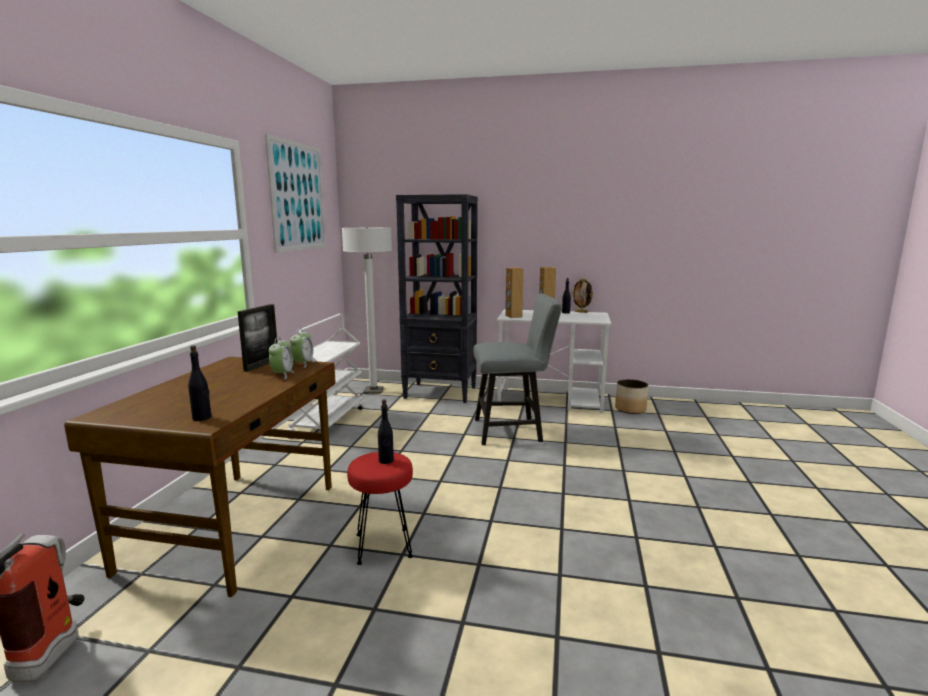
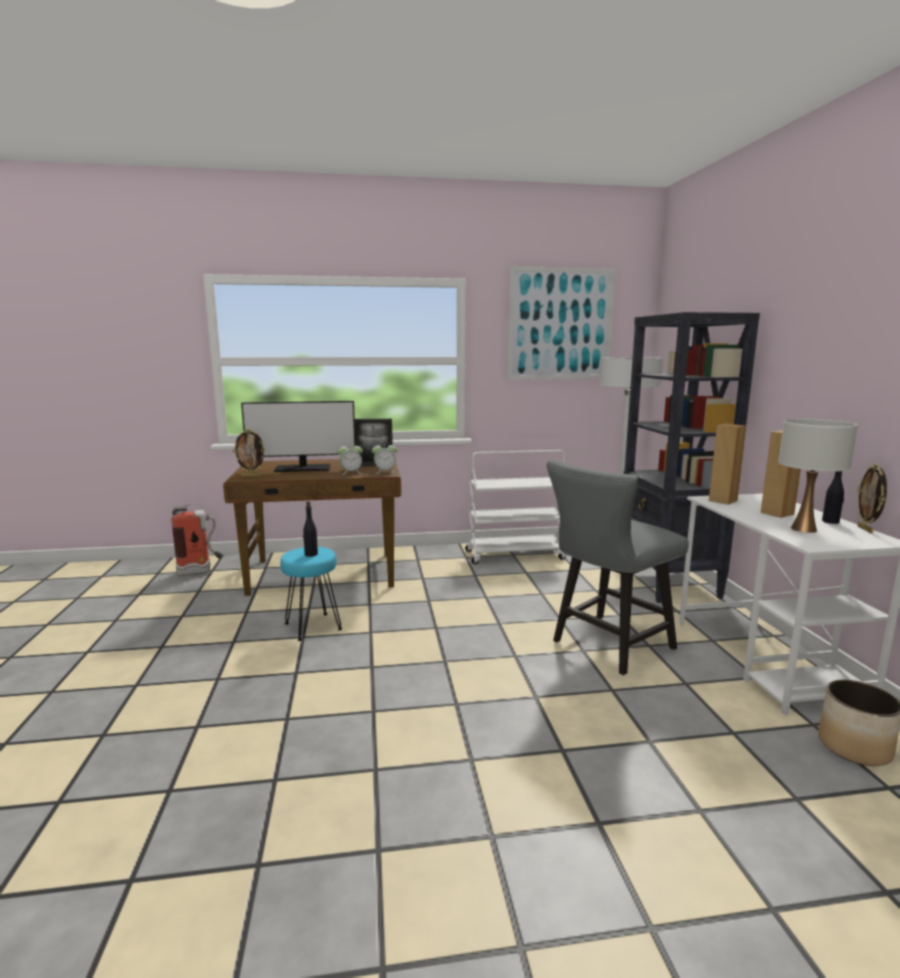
camera: 70 degrees right, 0 degrees up
black bottle [188,346,212,421] -> picture frame [233,429,266,477]
red stool [347,452,413,565] -> turquoise stool [280,547,342,641]
grey chair [473,293,562,445] -> grey chair turned 75 degrees clockwise [547,460,689,675]
none -> monitor [241,401,356,472]
none -> white table lamp [778,419,858,533]

